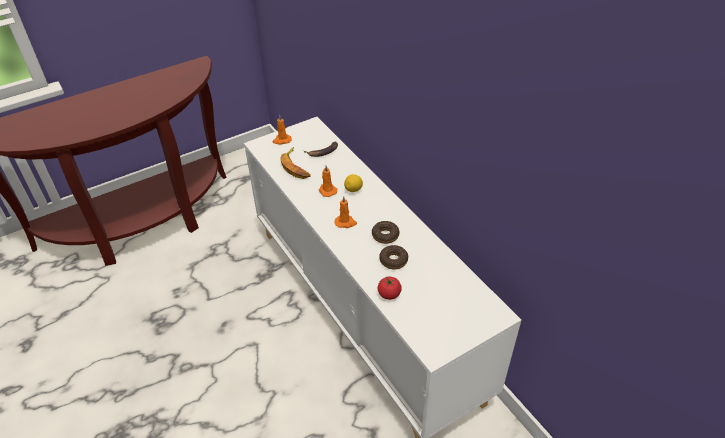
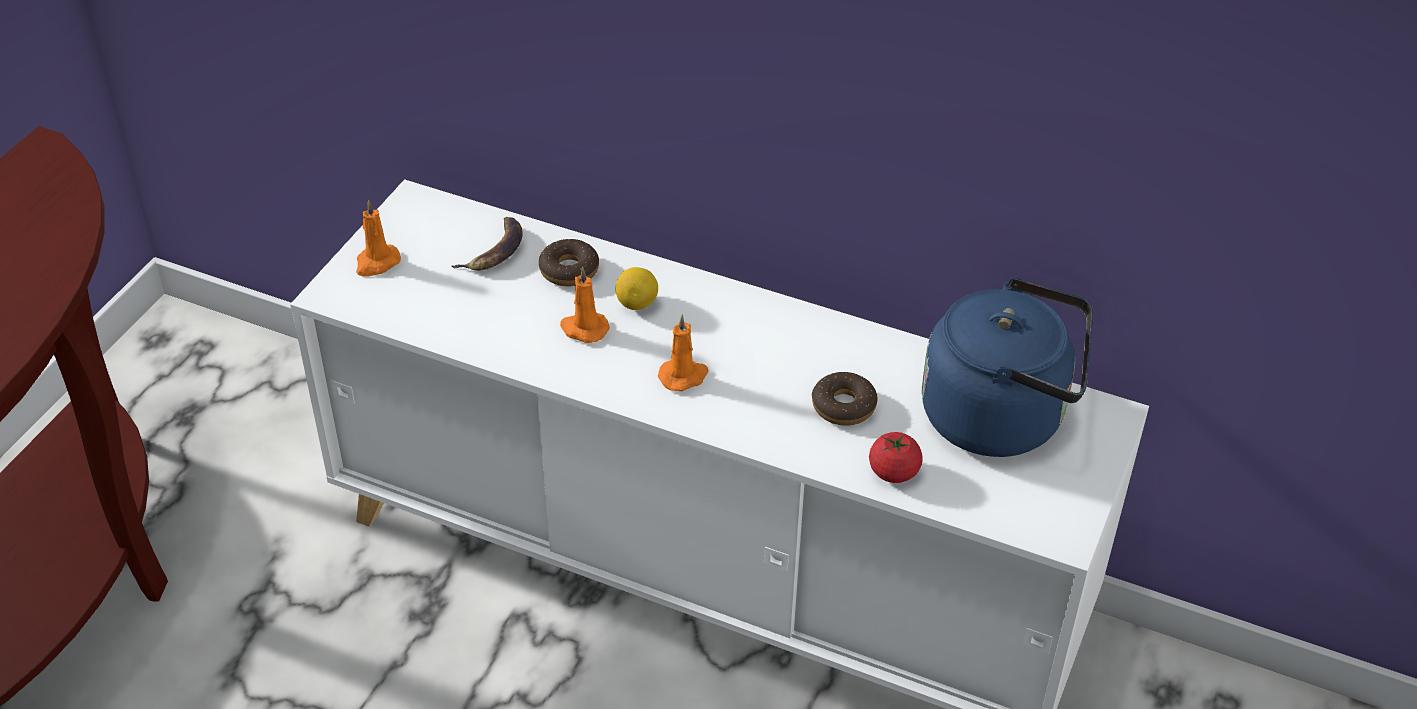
camera: 35 degrees left, 0 degrees up
banana [280,147,311,179] -> none
donut [372,221,399,244] -> donut moved to [539,239,599,286]
none -> blue kettle [922,278,1093,457]

